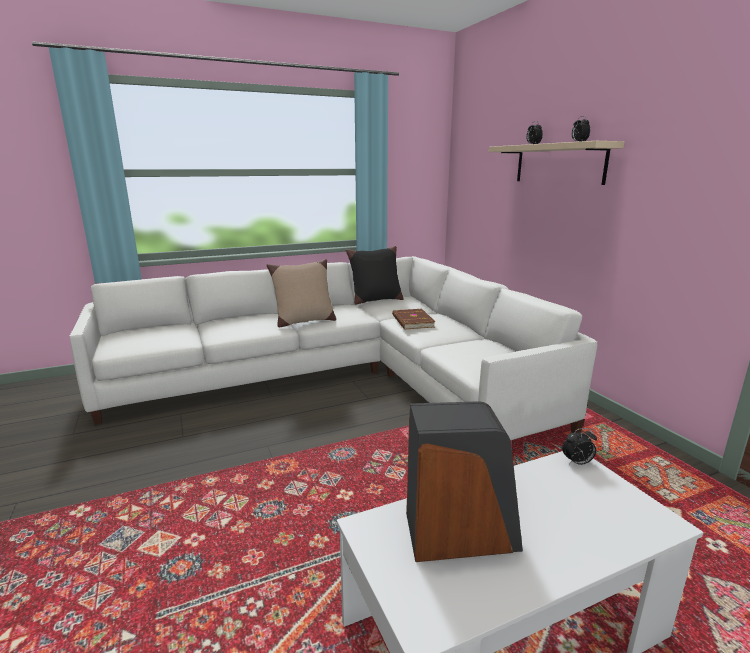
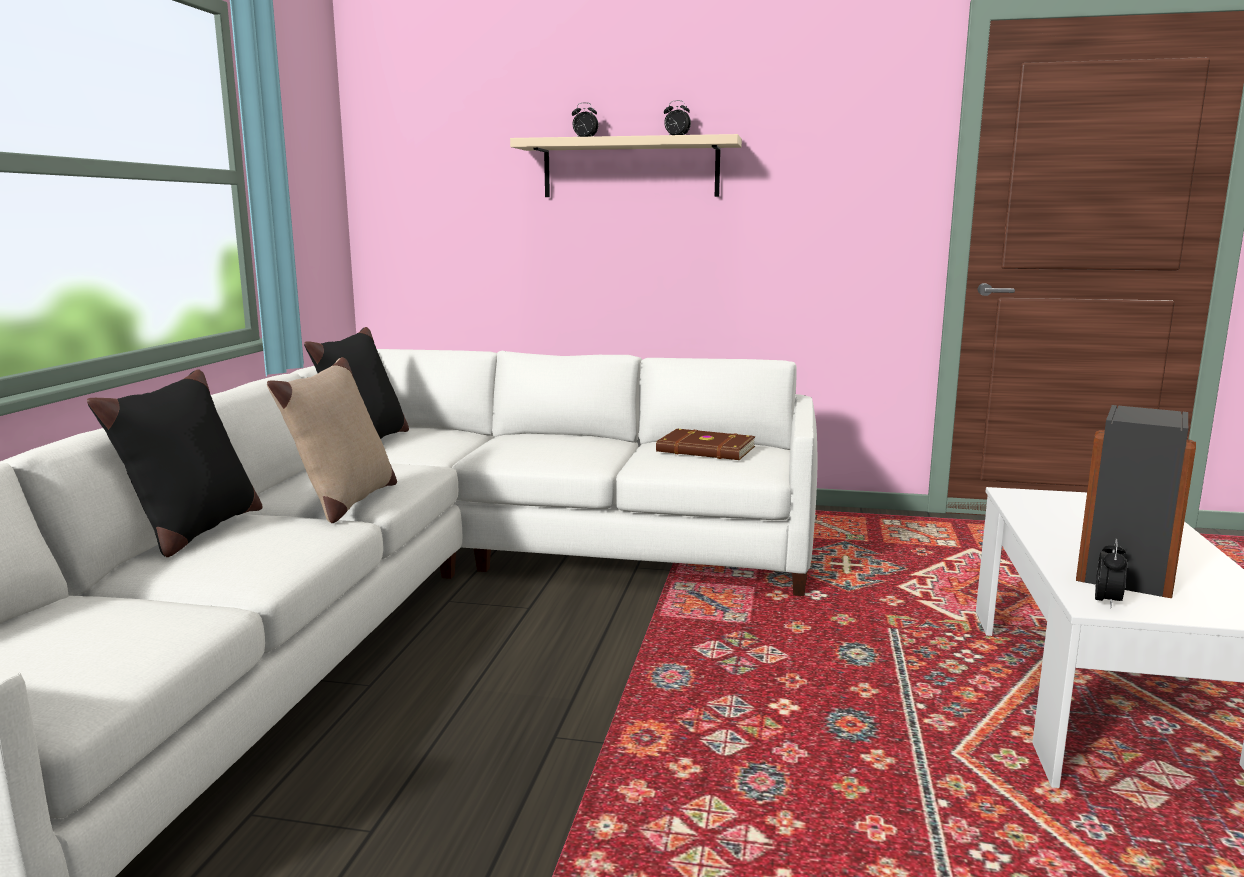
camera: 55 degrees left, 5 degrees down
brown book [392,309,435,329] -> brown book moved to [656,429,755,460]
alarm clock [562,428,597,465] -> alarm clock moved to [1095,539,1127,609]
none -> black pillow [87,369,263,557]

